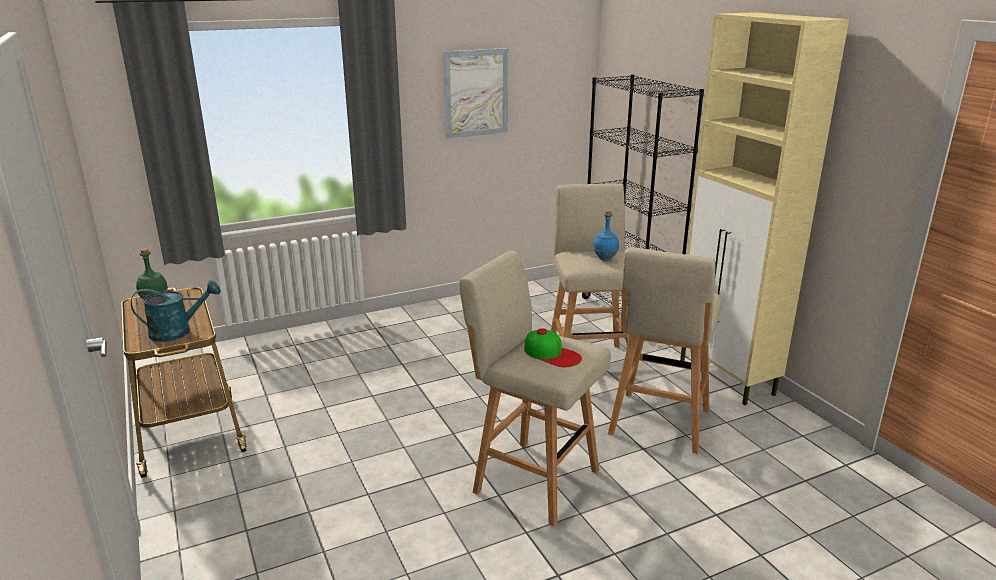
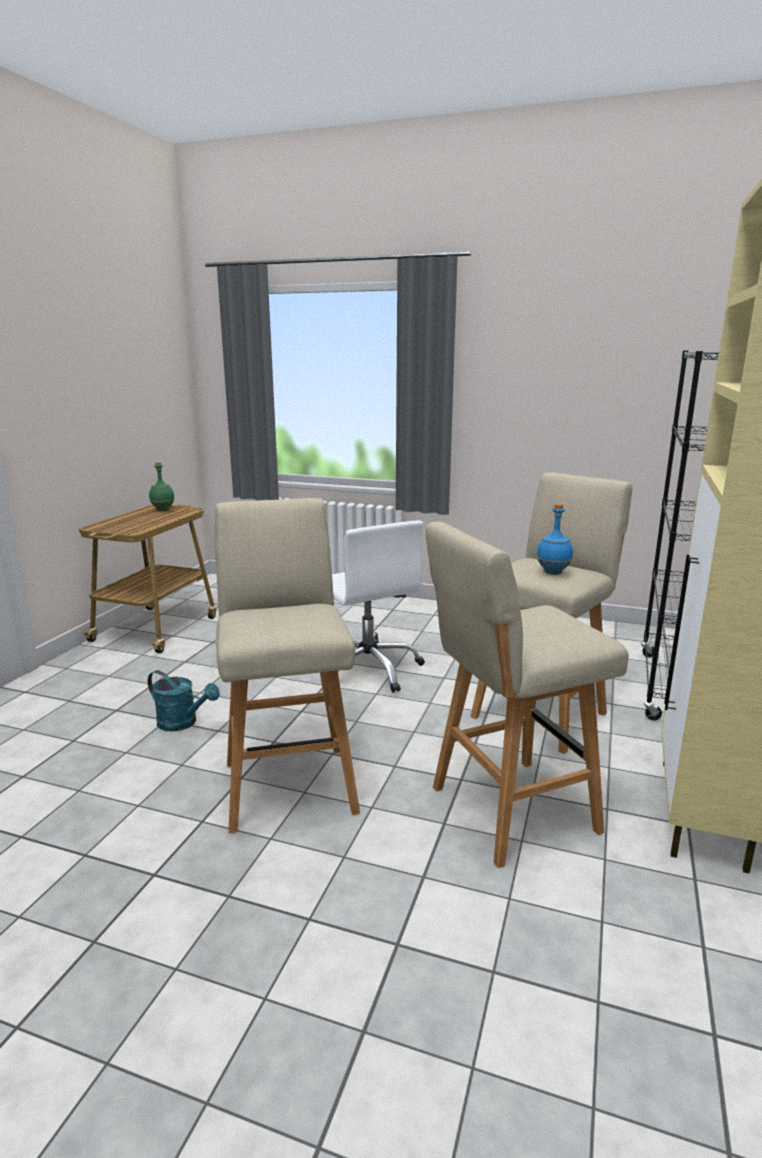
camera: 45 degrees right, 5 degrees down
turquoise watering can [131,280,221,342] -> turquoise watering can moved to [148,670,220,732]
picture [443,48,508,138] -> none
cap [524,328,582,367] -> none
none -> white office chair [332,521,425,693]

